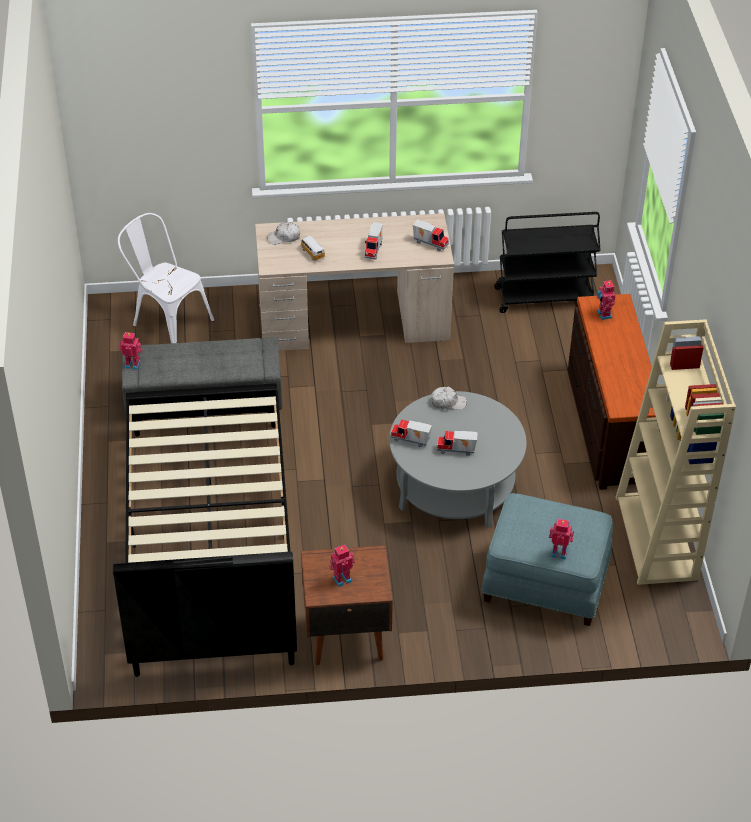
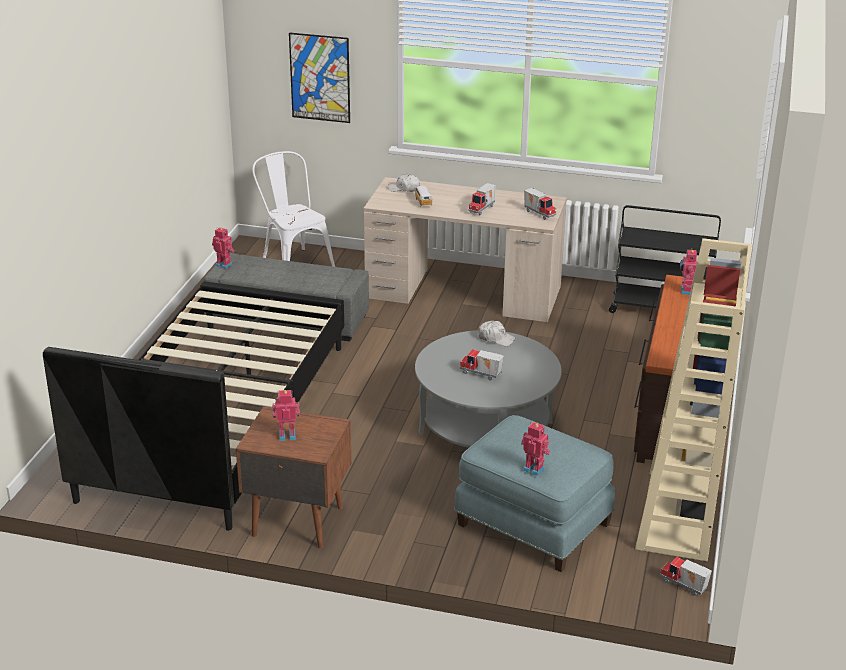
camera: 20 degrees right, 15 degrees down
toy truck [391,419,432,447] -> toy truck moved to [660,557,712,596]
none -> picture [289,32,350,123]

